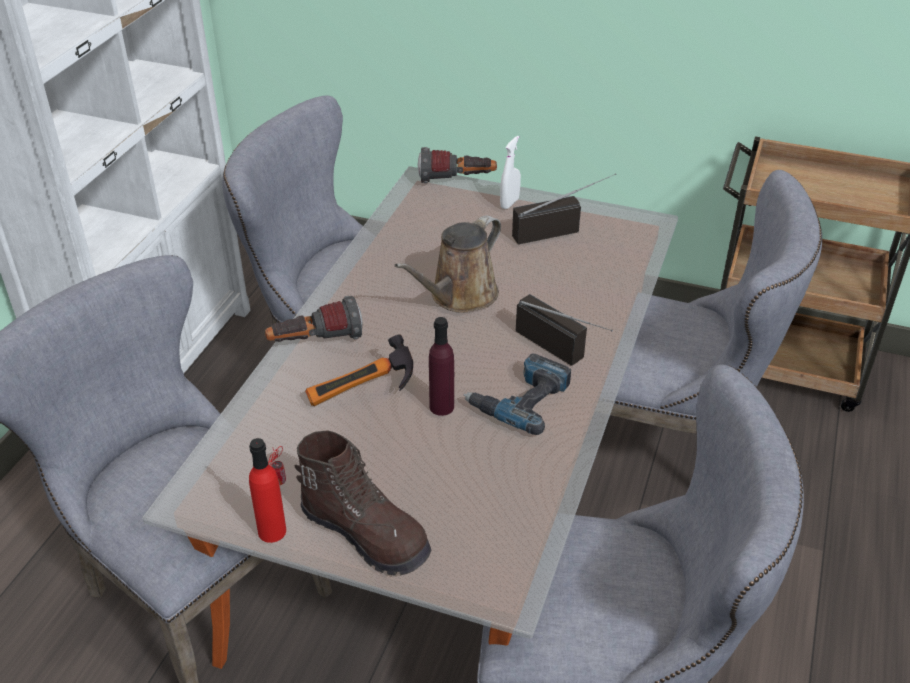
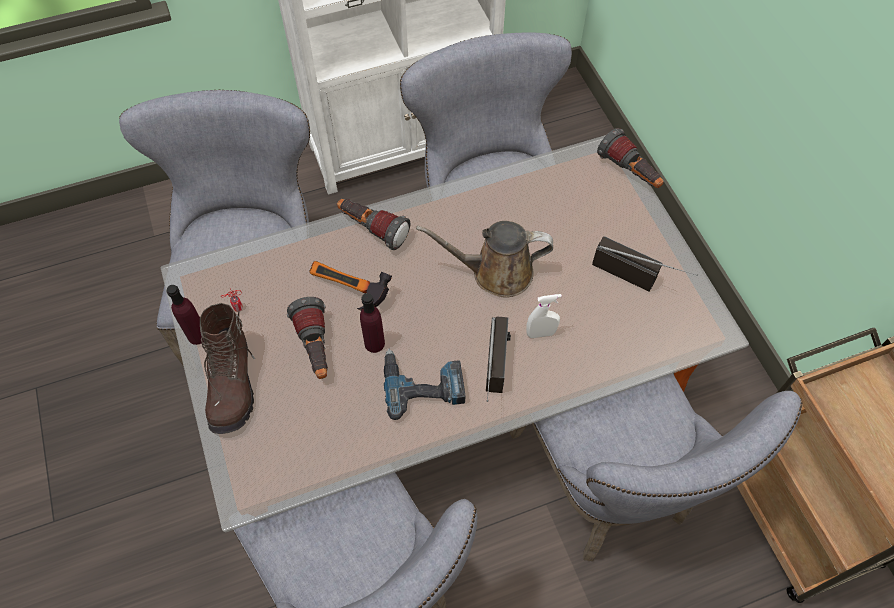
camera: 50 degrees right, 20 degrees up
red bottle [249,438,286,543] -> purple bottle [167,285,204,345]
white spray bottle [500,136,521,209] -> white spray bottle moved to [526,294,562,338]
none -> flashlight [287,297,328,379]

